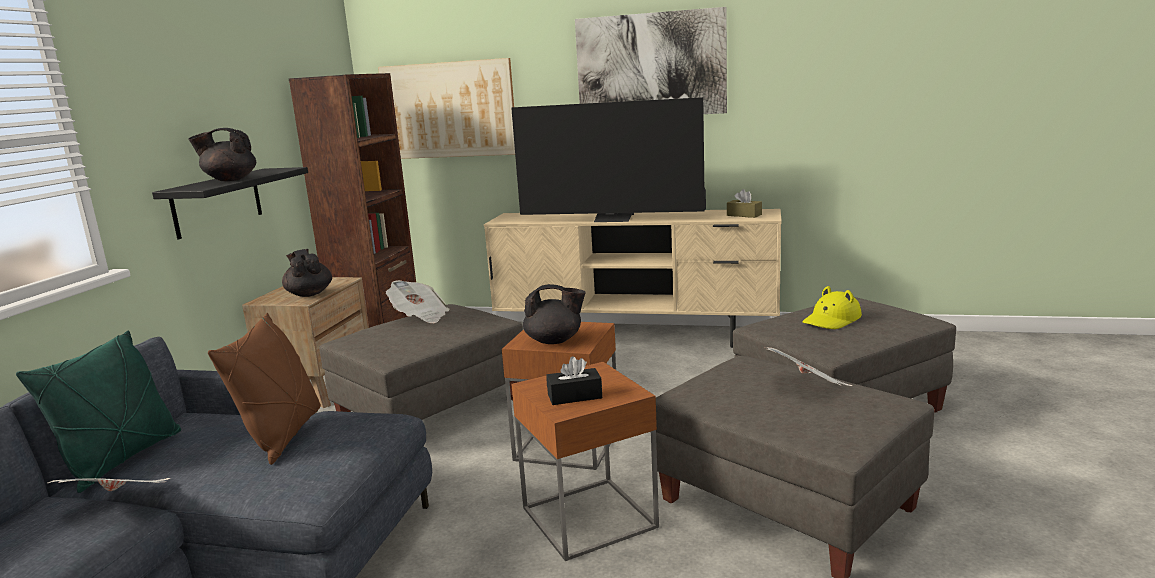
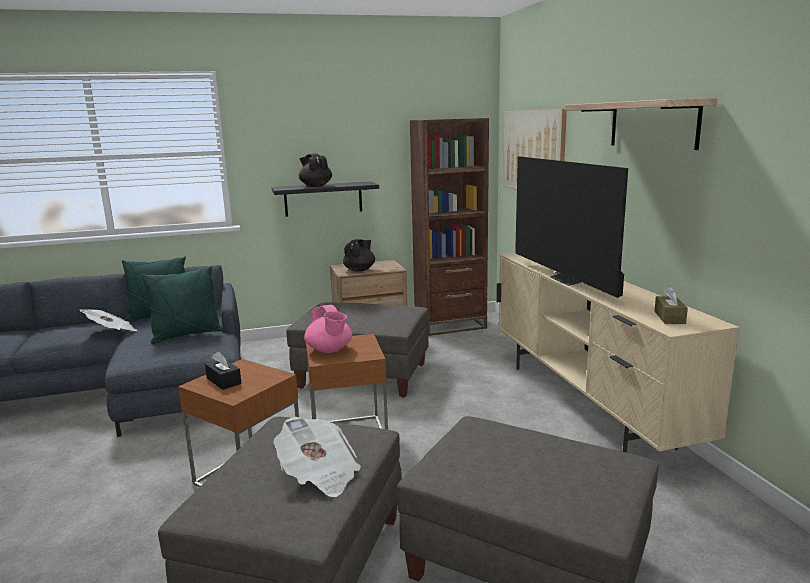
camera: 60 degrees right, 0 degrees up
brown pillow [208,313,321,465] -> green pillow [141,266,223,344]
newspaper [386,280,450,323] -> none
black teapot [523,284,586,344] -> pink teapot [304,305,352,353]
picture [575,7,727,114] -> shelf [565,98,718,150]
yellow hat [802,286,862,329] -> none

